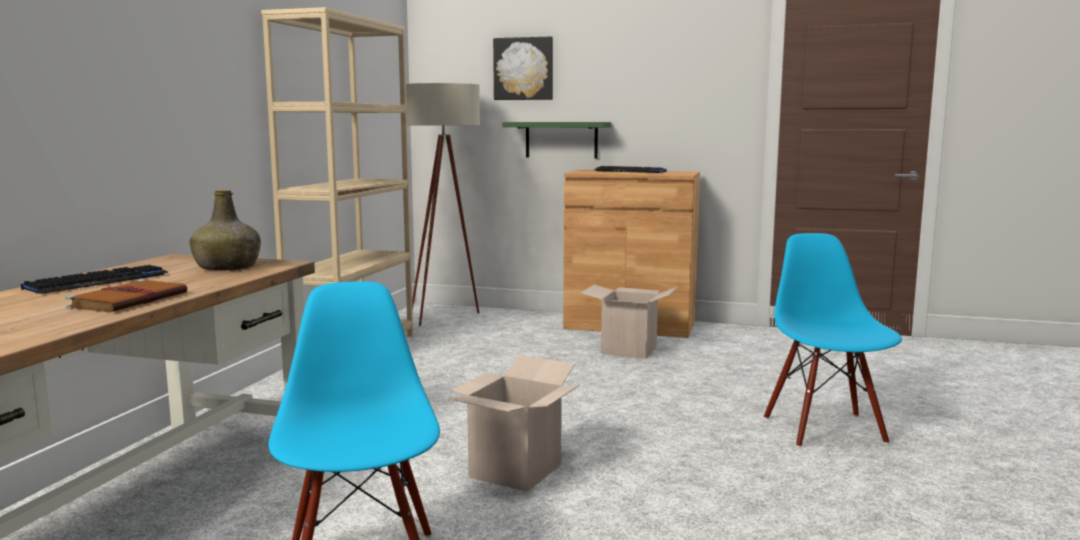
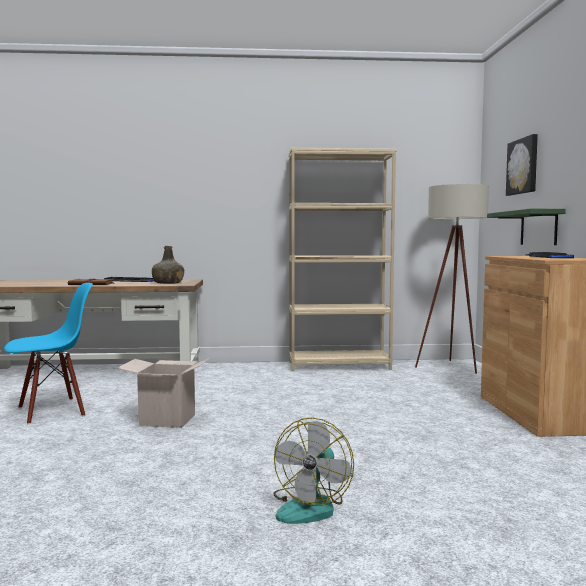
camera: 70 degrees right, 5 degrees down
cardboard box [581,285,678,359] -> none
blue chair [764,233,902,447] -> fan [274,417,354,524]

